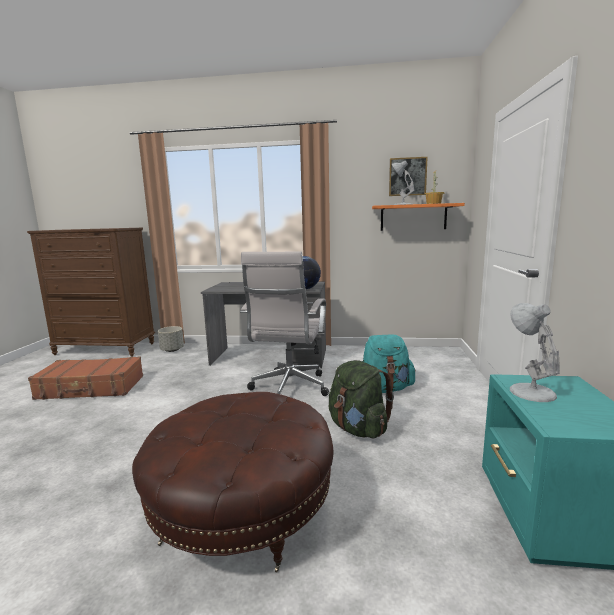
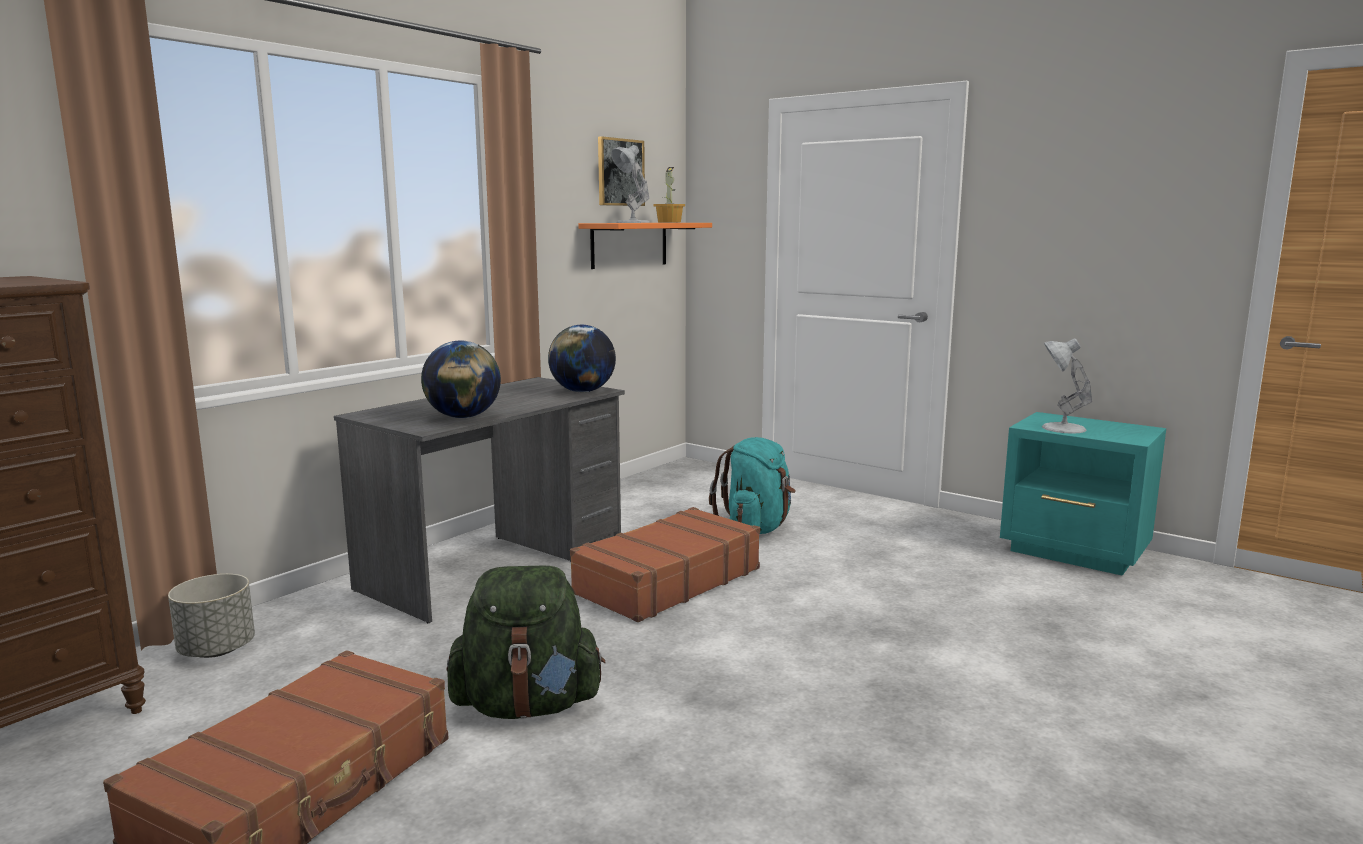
camera: 60 degrees left, 0 degrees up
brown ottoman [132,392,334,573] -> none
white office chair [240,251,329,396] -> brown suitcase [570,507,760,622]
green backpack [329,360,394,439] -> green backpack moved to [446,566,606,719]
none -> globe [421,340,501,418]

